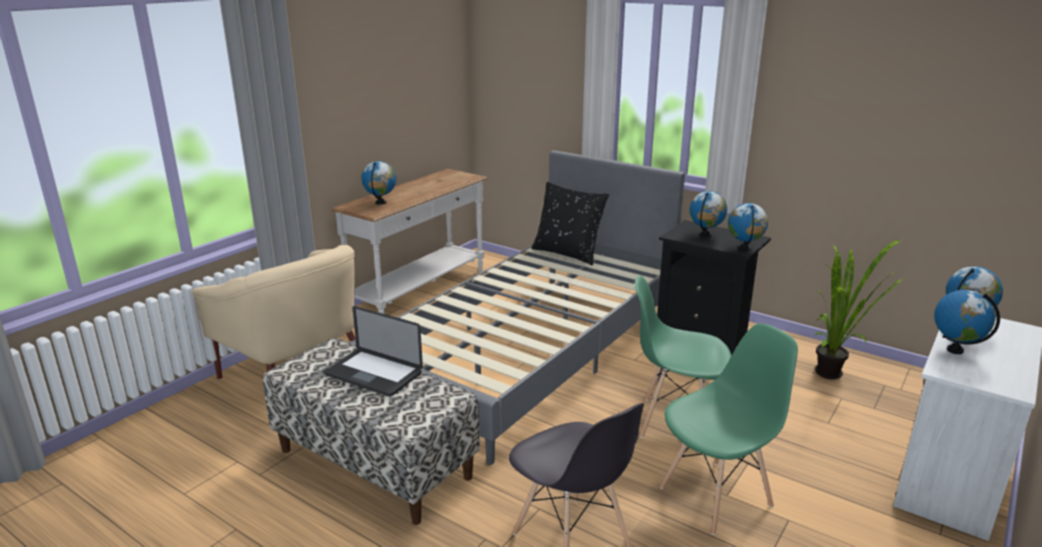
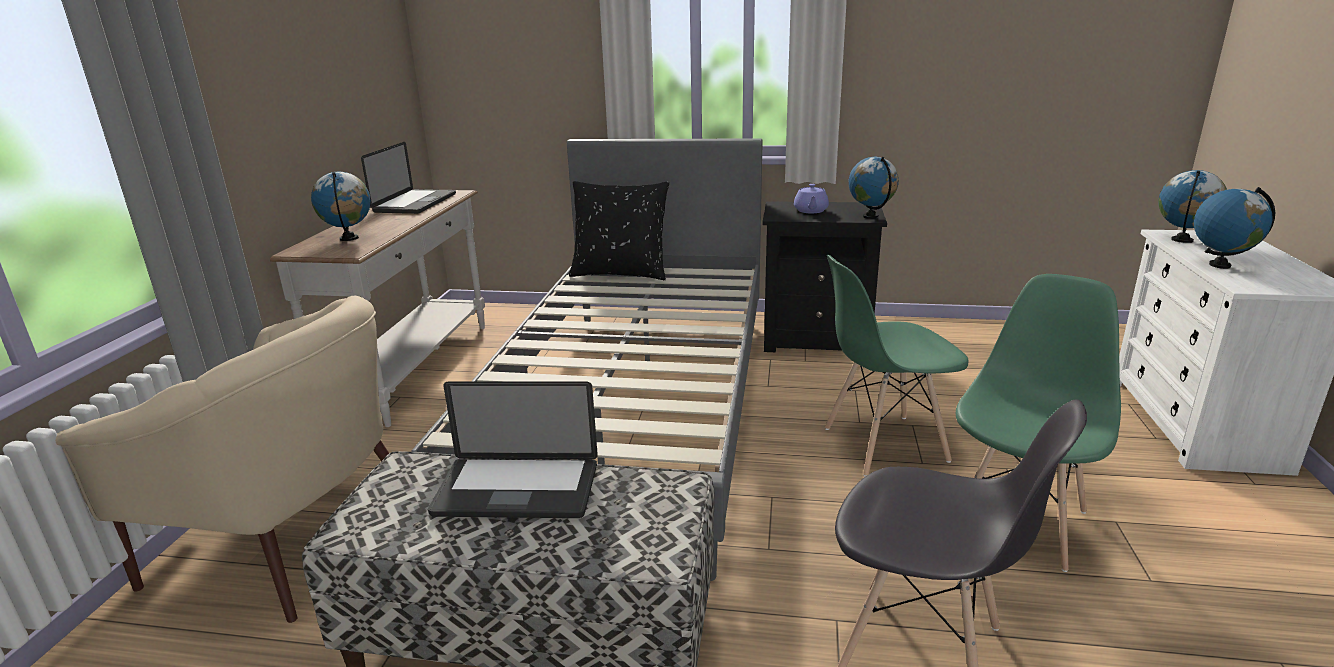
camera: 25 degrees left, 0 degrees up
globe [689,191,727,237] -> purple teapot [794,184,829,213]
potted plant [813,240,904,379] -> none
none -> laptop [361,142,456,214]

